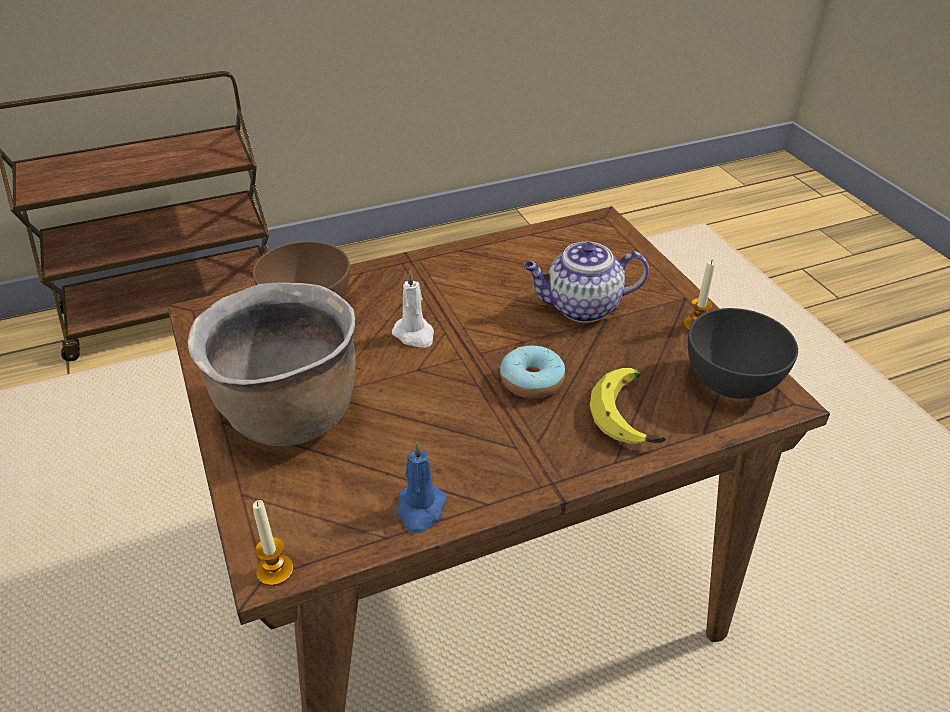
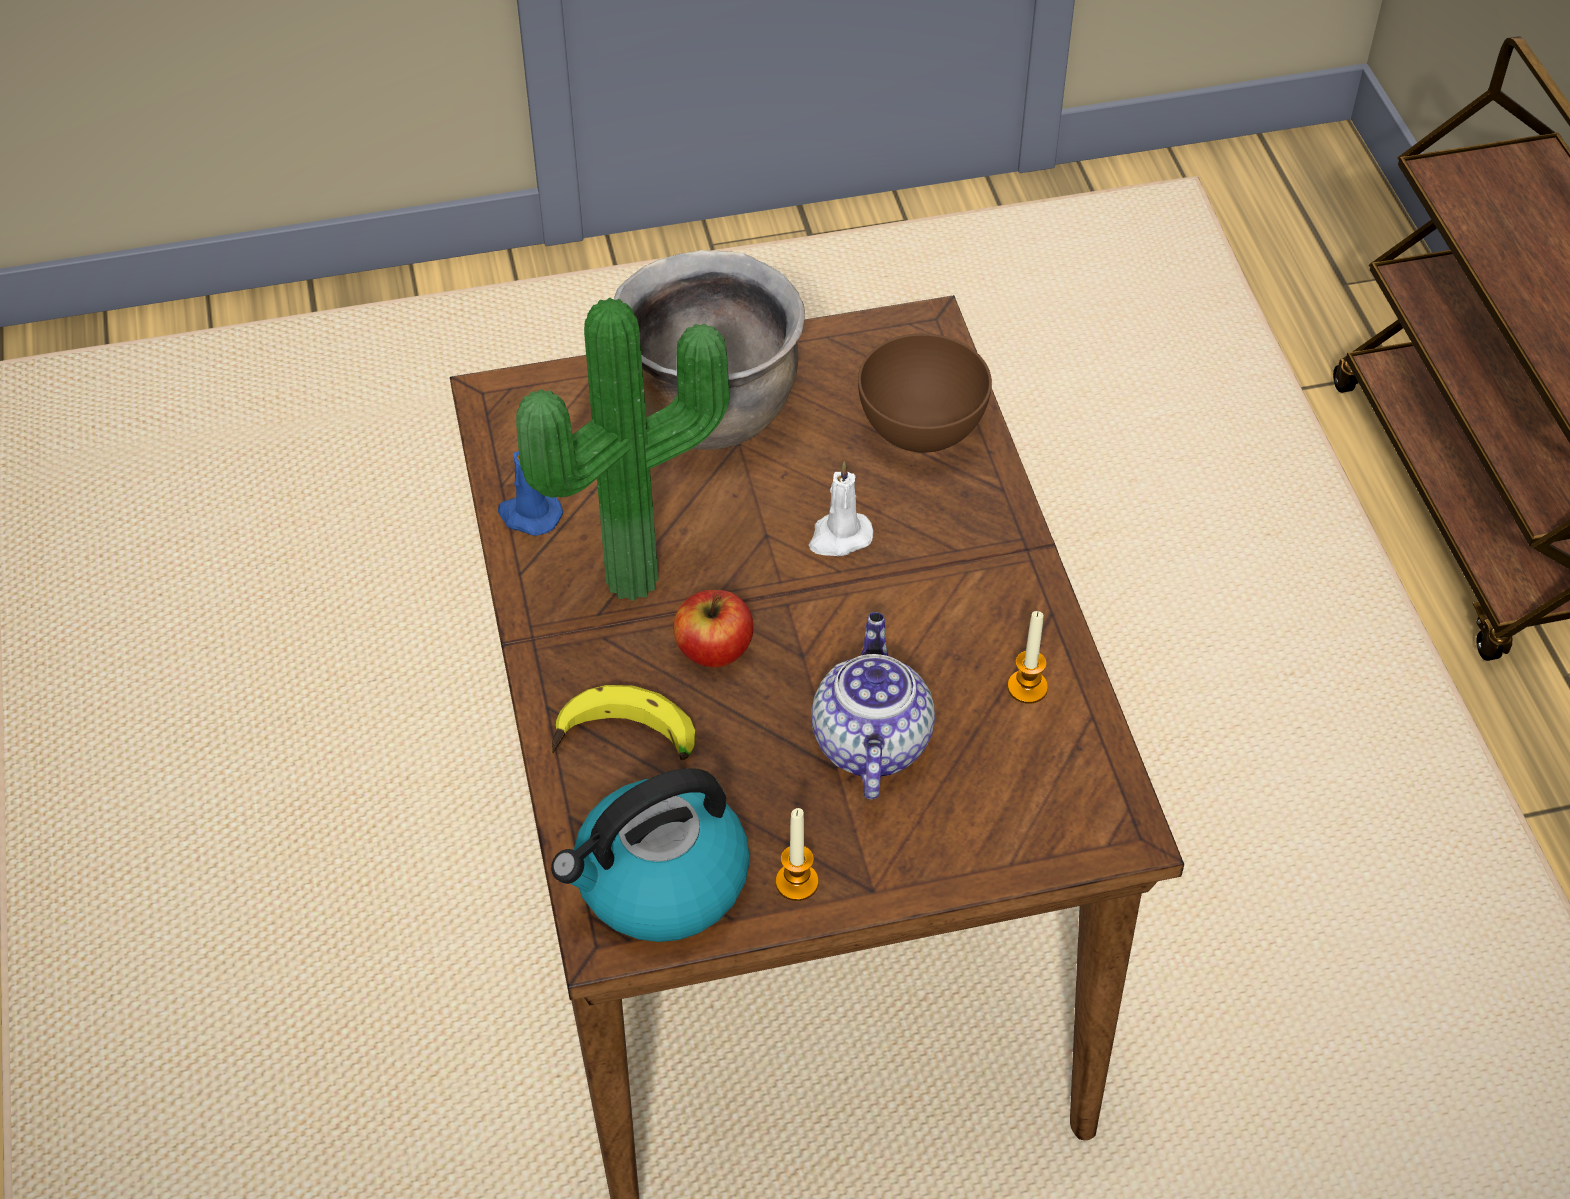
camera: 100 degrees right, 10 degrees up
candle [253,500,293,586] -> candle moved to [1007,611,1048,704]
donut [500,345,565,399] -> apple [673,590,753,668]
grey bowl [688,308,798,399] -> kettle [551,768,750,942]
none -> potted plant [516,298,730,601]

